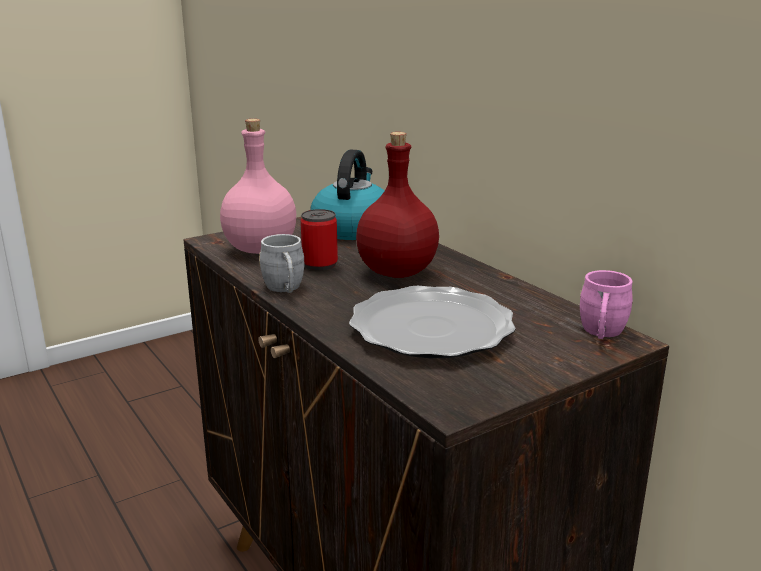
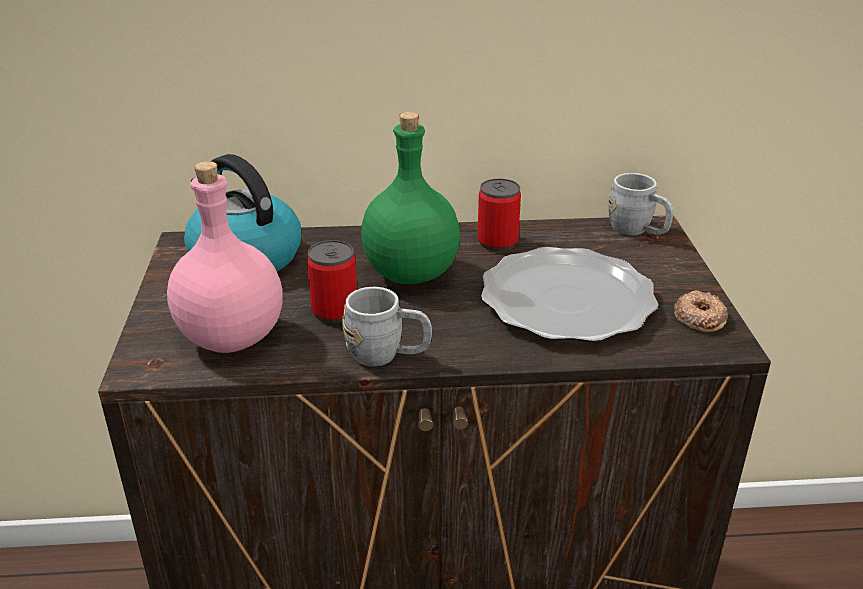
camera: 60 degrees left, 10 degrees up
red bottle [356,132,439,278] -> green bottle [361,112,460,284]
pink mug [580,270,633,339] -> grey mug [608,173,673,235]
none -> can [477,179,521,251]
none -> donut [674,290,728,332]

